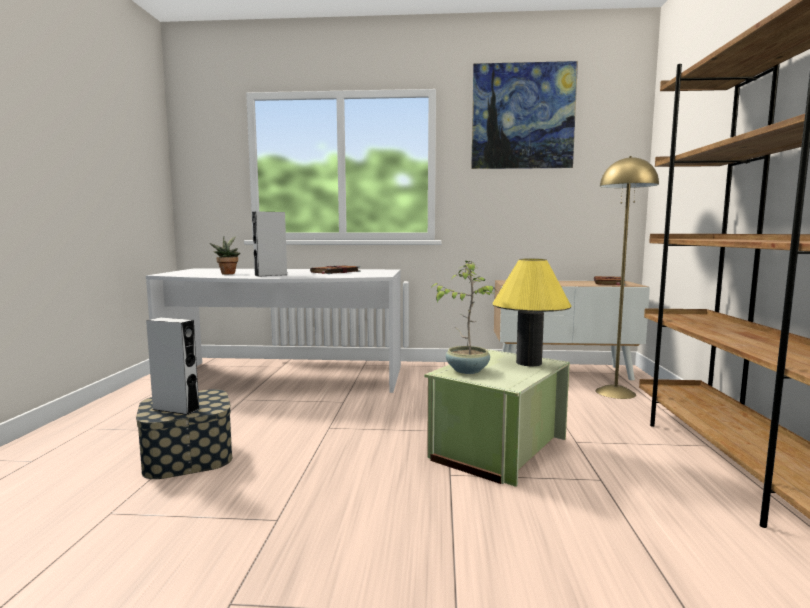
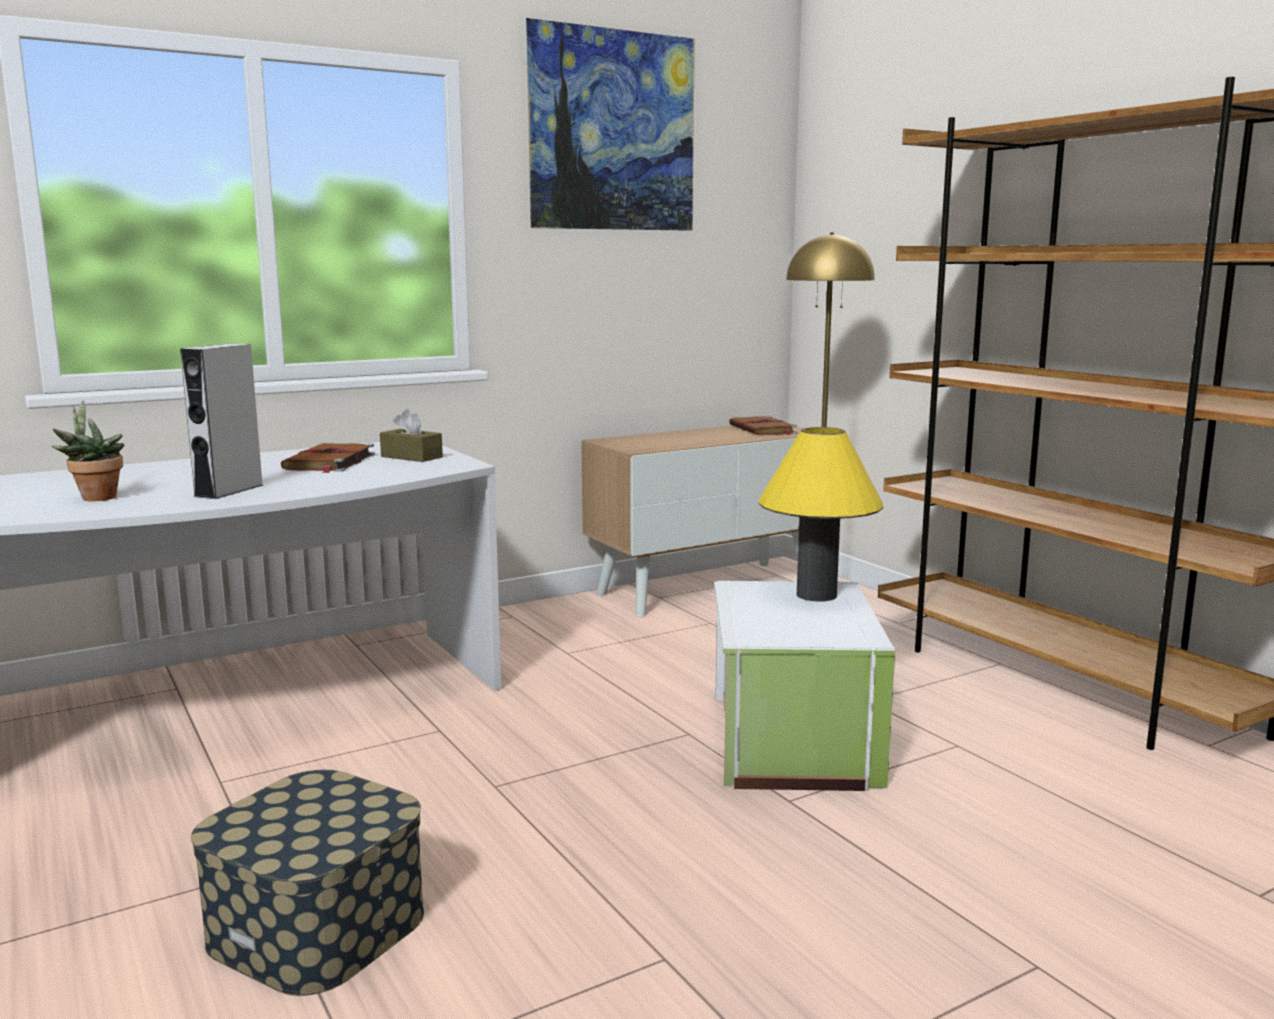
camera: 35 degrees left, 5 degrees up
grey speaker [146,318,199,415] -> none
green storage box [425,350,570,487] -> white storage box [715,581,896,791]
potted plant [430,261,495,374] -> none
none -> brown tissue box [380,409,443,462]

